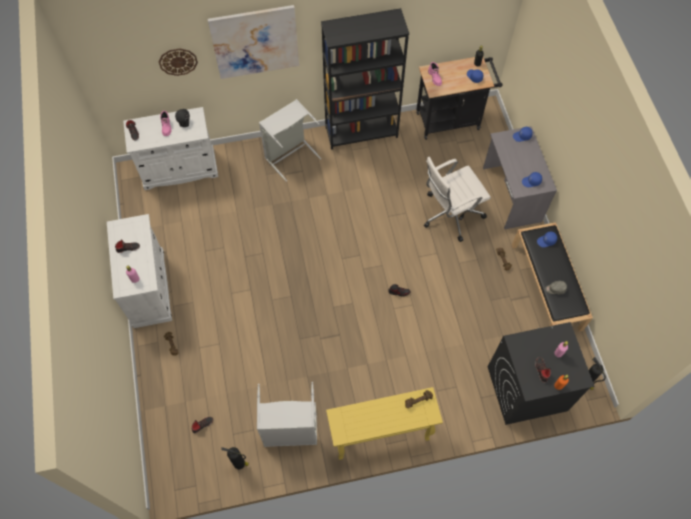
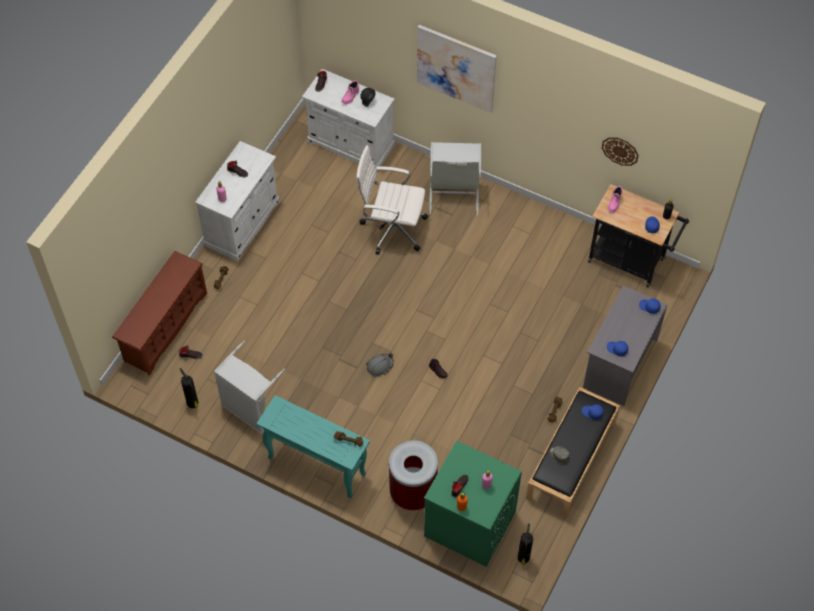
camera: 40 degrees right, 5 degrees down
wall clock [159,48,198,76] -> wall clock moved to [602,137,639,166]
black bookcase [321,8,409,150] -> none
yellow console table [326,387,443,460] -> turquoise console table [256,395,370,499]
white office chair [424,157,491,242] -> white office chair moved to [356,145,428,255]
black washing machine [488,322,595,425] -> green washing machine [424,441,522,567]
none -> brown shoe rack [112,251,207,376]
none -> grey hard hat [366,353,394,376]
none -> trash can [389,440,438,511]

